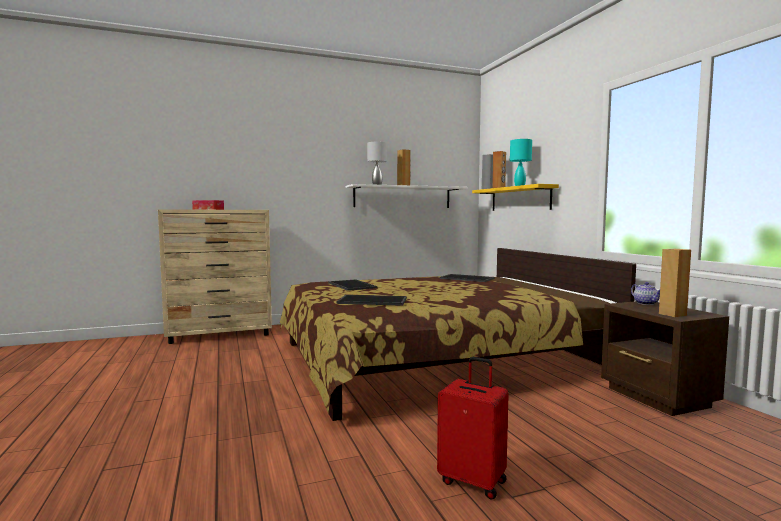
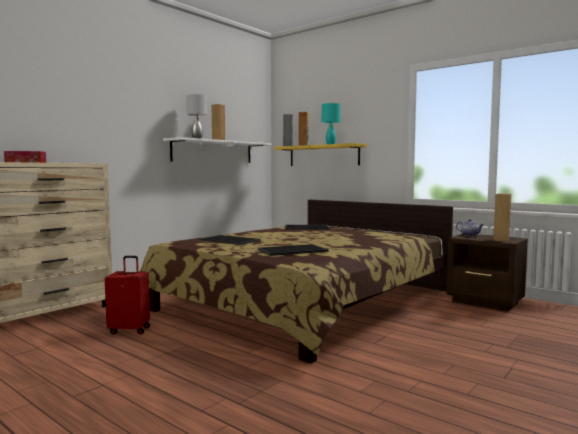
camera: 30 degrees left, 0 degrees up
red suitcase [437,357,509,500] -> red suitcase moved to [105,256,150,334]

